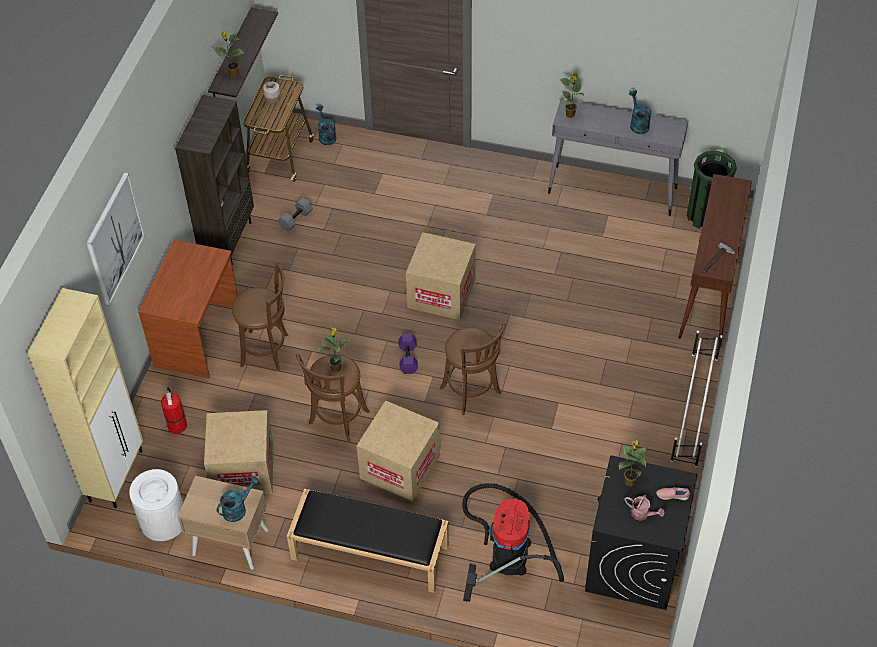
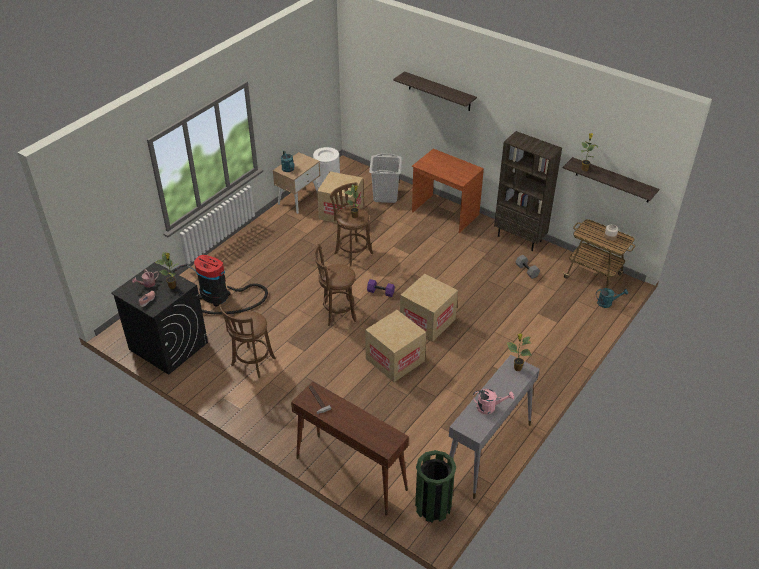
camera: 110 degrees right, 10 degrees down
beige cabinet [27,288,143,508] -> none
picture [86,172,145,306] -> shelf [393,71,477,111]
fire extinguisher [161,387,187,434] -> grey laundry basket [369,154,402,203]
brown stool [232,262,288,371] -> brown stool moved to [219,305,276,378]
black bench [287,489,449,593] -> none
cardboard box [357,401,440,501] -> cardboard box moved to [365,310,426,382]
turquoise watering can [629,90,651,134] -> pink watering can [473,389,514,414]
white shoe rack [670,331,723,467] -> none

